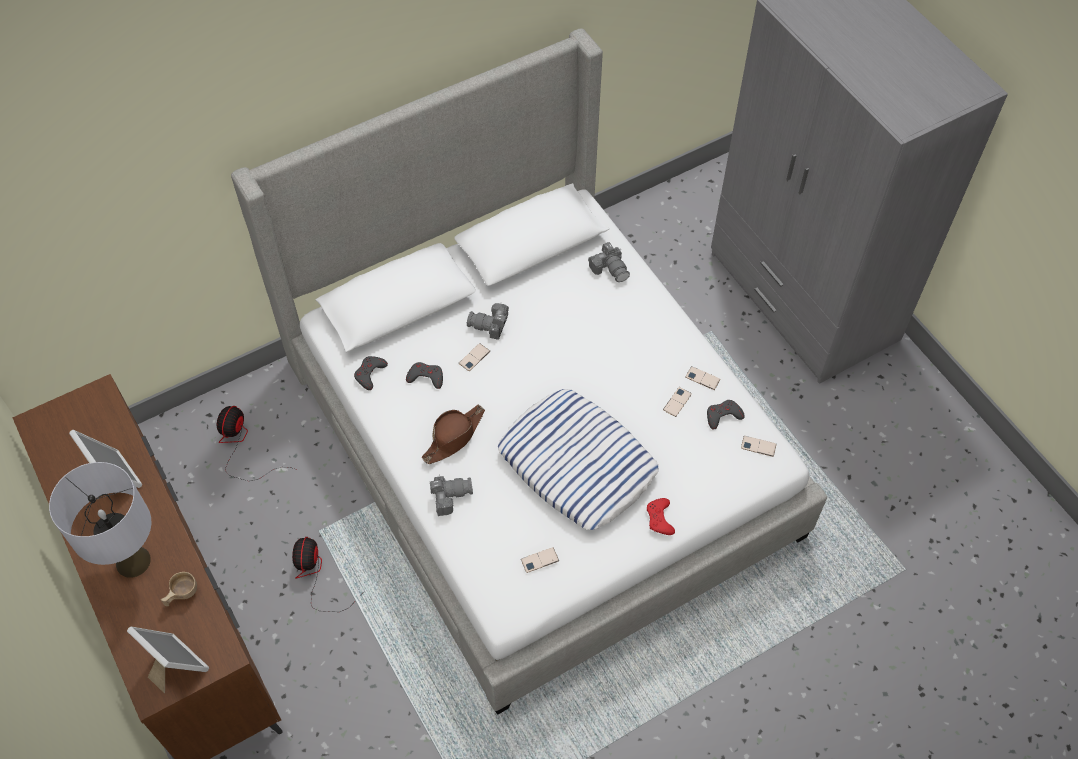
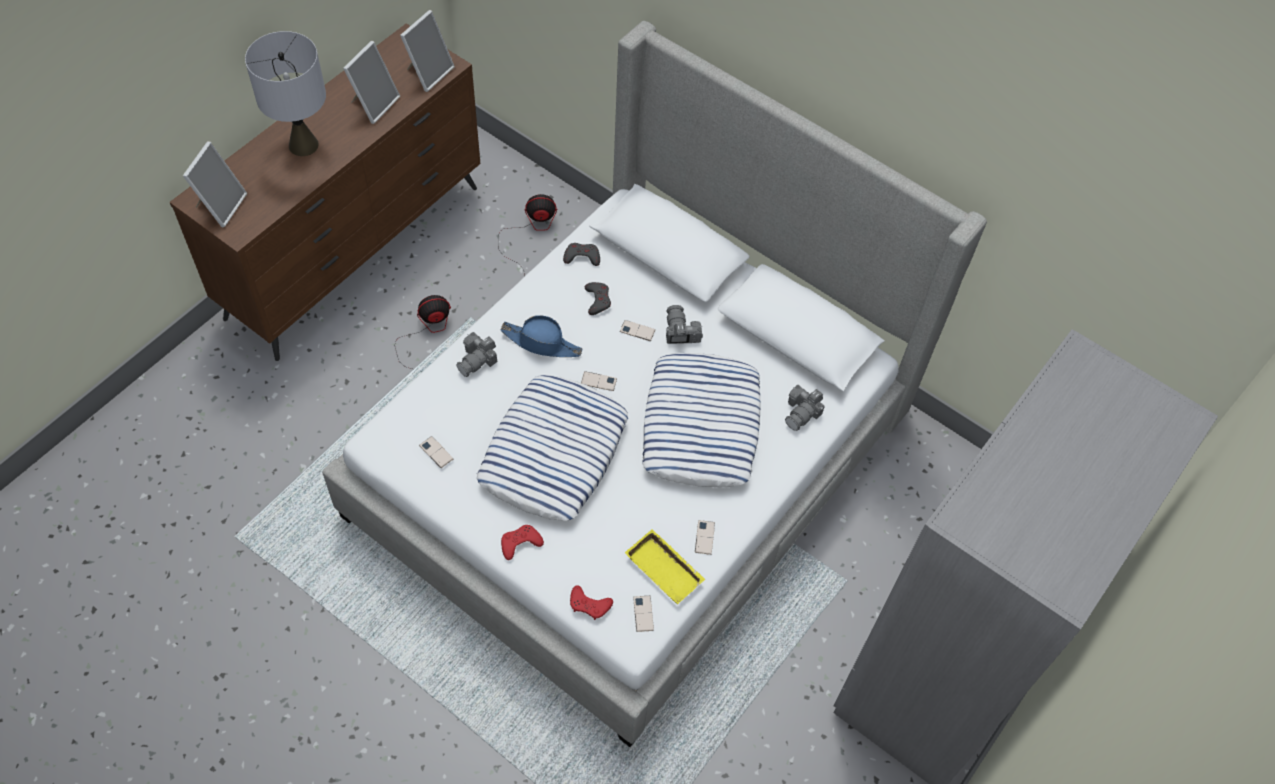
camera: 65 degrees right, 0 degrees up
beige cup [161,572,197,606] -> none
brown hat [422,405,485,464] -> blue hat [500,315,582,357]
camera [430,475,473,516] -> camera turned 75 degrees clockwise [456,332,497,377]
phone [663,387,692,417] -> phone moved to [581,371,617,391]
grey game controller [707,400,745,430] -> yellow tray [625,529,705,604]
none -> picture frame [400,10,455,92]
none -> red game controller [570,585,613,620]
none -> pillow [642,353,761,488]

